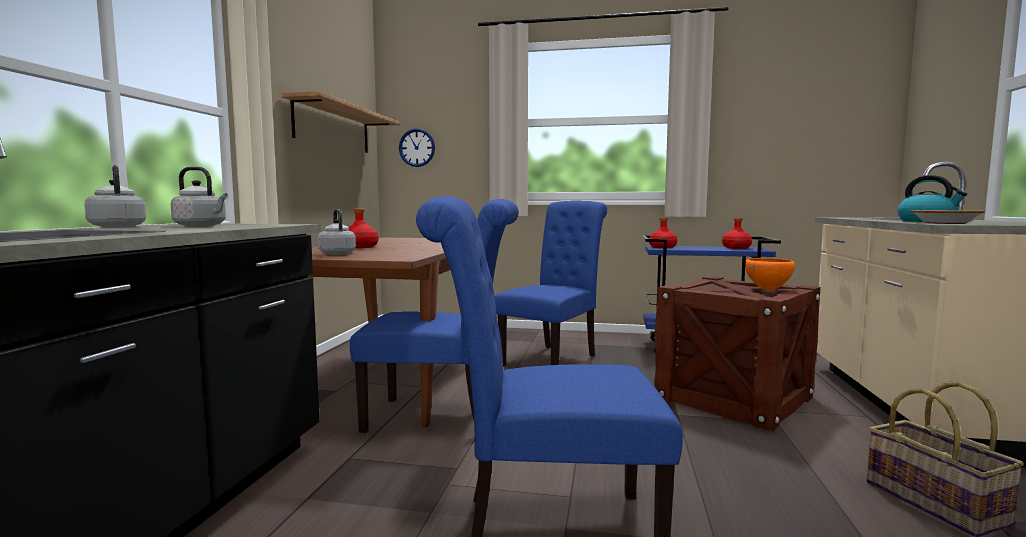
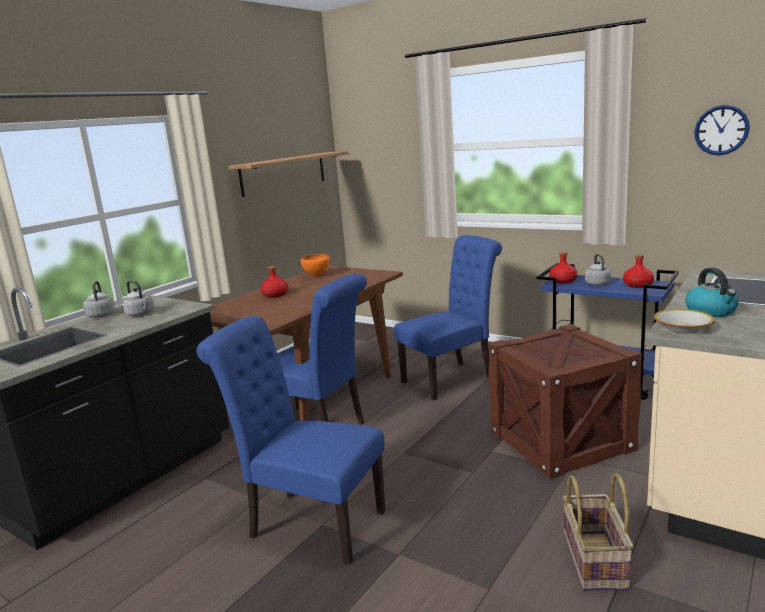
camera: 25 degrees right, 10 degrees up
grey kettle [318,209,356,255] -> grey kettle moved to [585,254,611,286]
wall clock [399,128,435,167] -> wall clock moved to [694,105,750,156]
orange bowl [745,258,795,290] -> orange bowl moved to [300,254,330,277]

